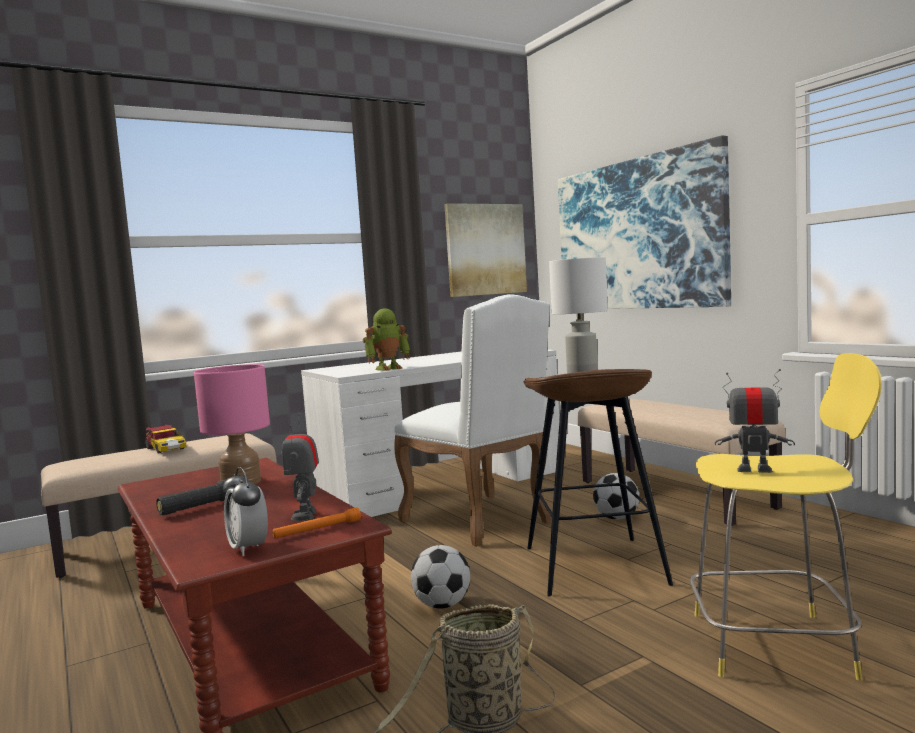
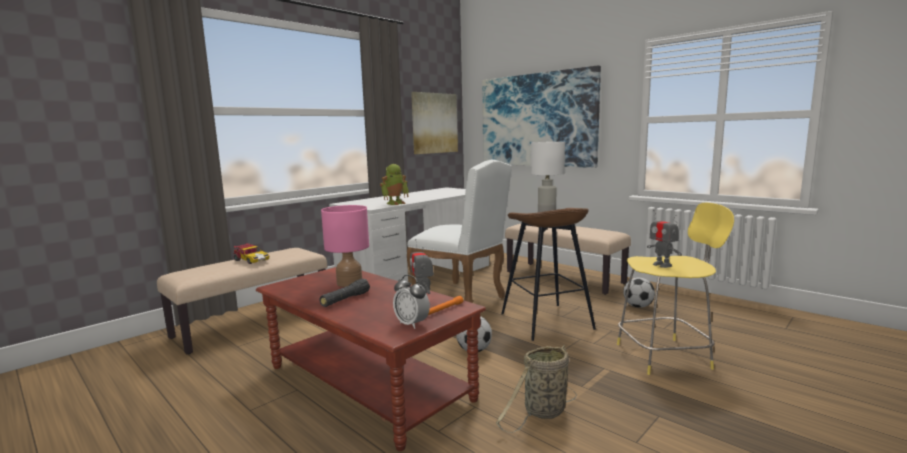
camera: 15 degrees left, 5 degrees up
football [593,473,639,520] -> football moved to [623,277,655,308]
toy robot [715,369,795,473] -> toy robot turned 120 degrees counterclockwise [647,210,682,268]

